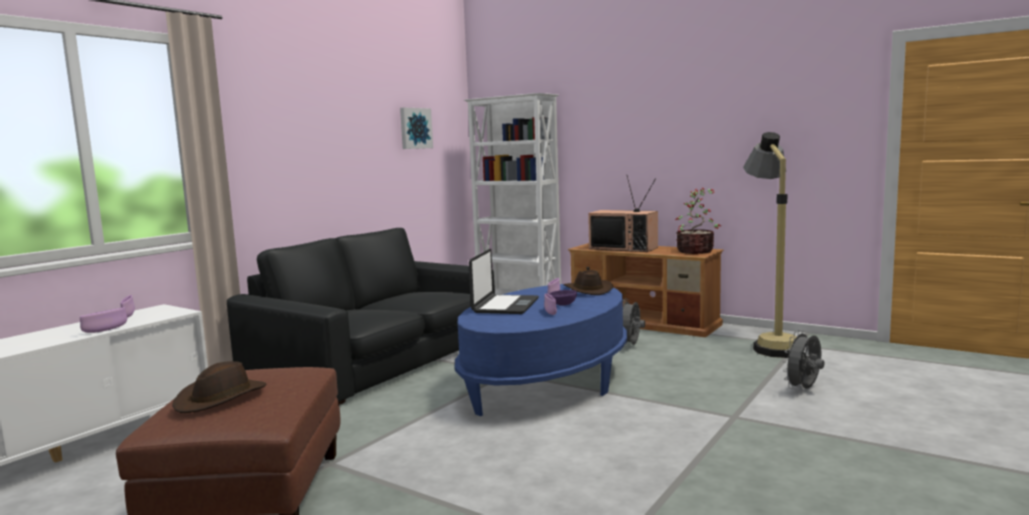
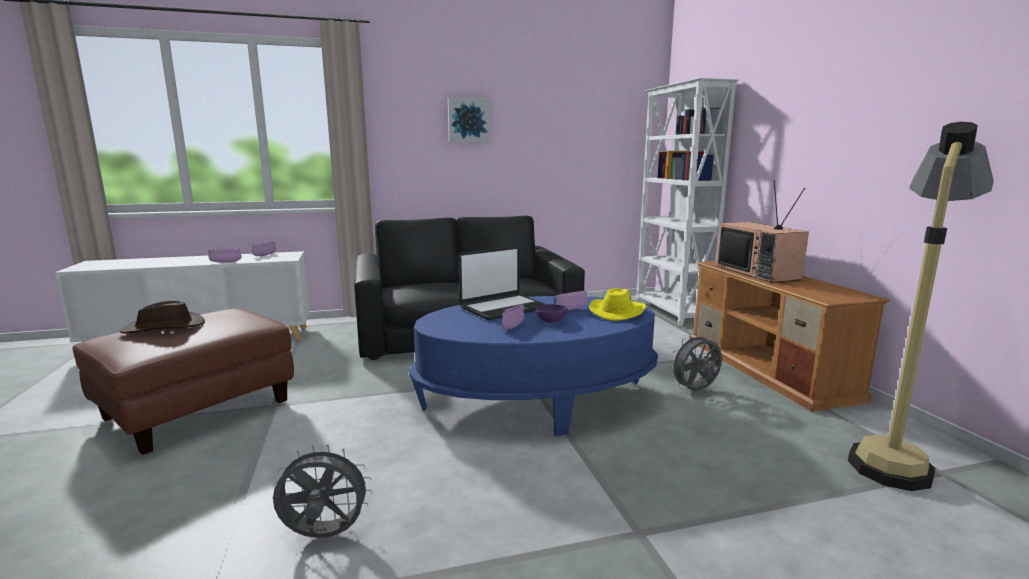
camera: 40 degrees right, 5 degrees up
picture [400,107,433,149] -> picture moved to [448,98,490,142]
brown hat [564,270,613,295] -> yellow hat [589,288,646,321]
potted plant [675,188,721,254] -> none
grey fan [783,330,825,390] -> grey fan moved to [273,444,372,538]

